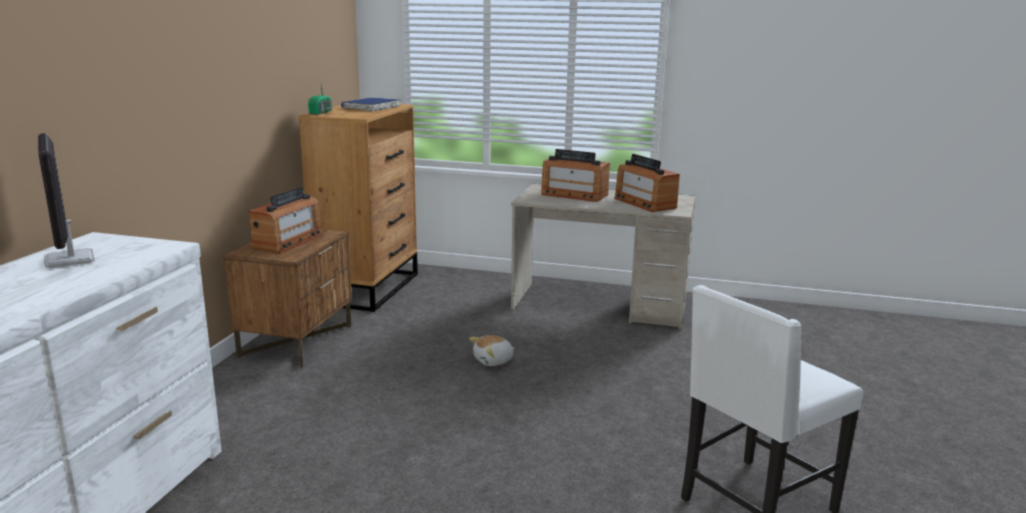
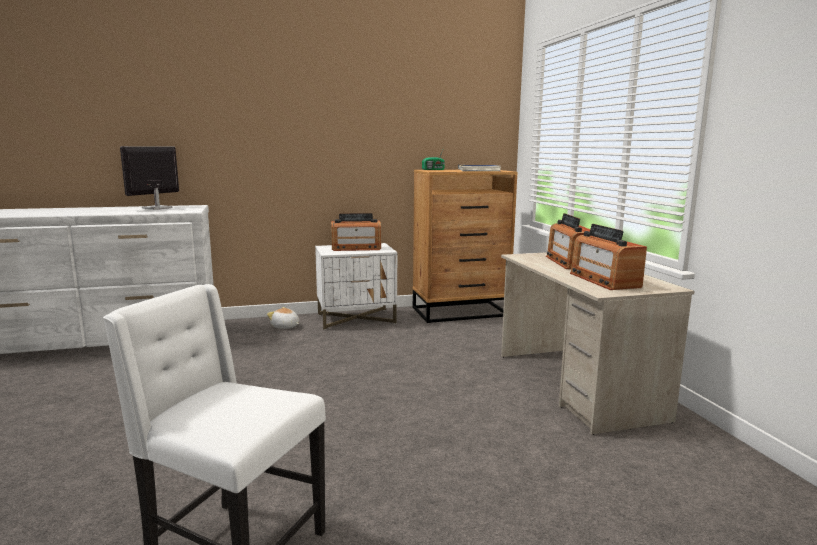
camera: 60 degrees right, 5 degrees down
brown nightstand [223,229,352,368] -> white nightstand [315,243,397,330]
plush toy [469,335,515,366] -> plush toy moved to [267,307,299,329]
radio [614,154,680,212] -> radio turned 45 degrees counterclockwise [570,224,647,290]

